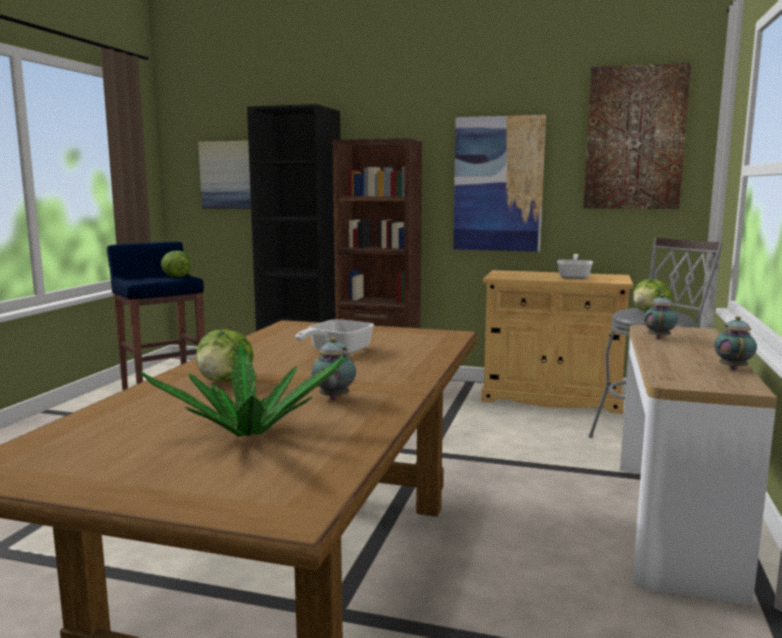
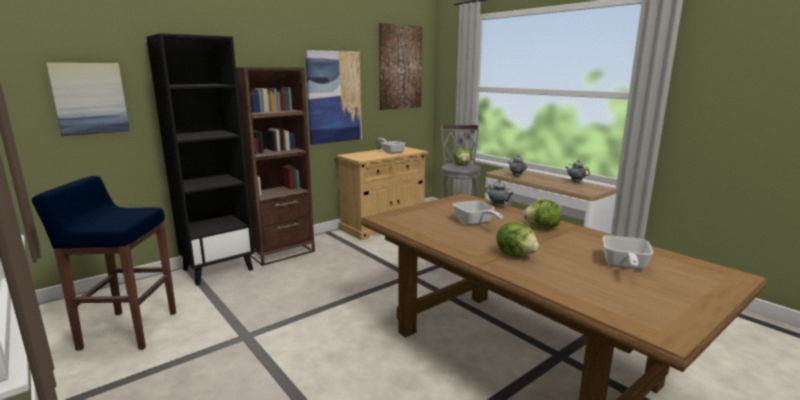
camera: 55 degrees left, 5 degrees up
potted plant [140,343,345,437] -> frying pan [603,235,653,269]
lettuce [161,251,191,277] -> lettuce moved to [523,200,562,229]
teapot [312,337,356,400] -> teapot moved to [485,180,514,207]

